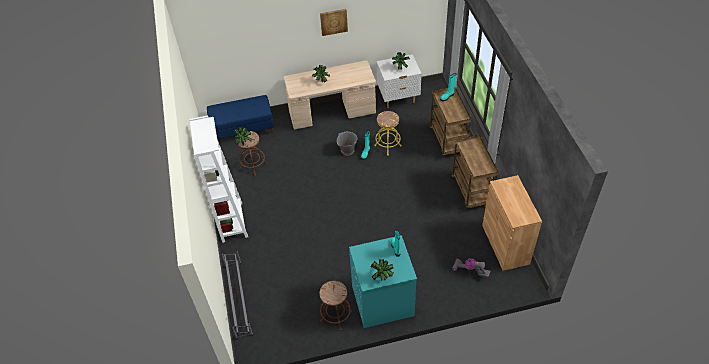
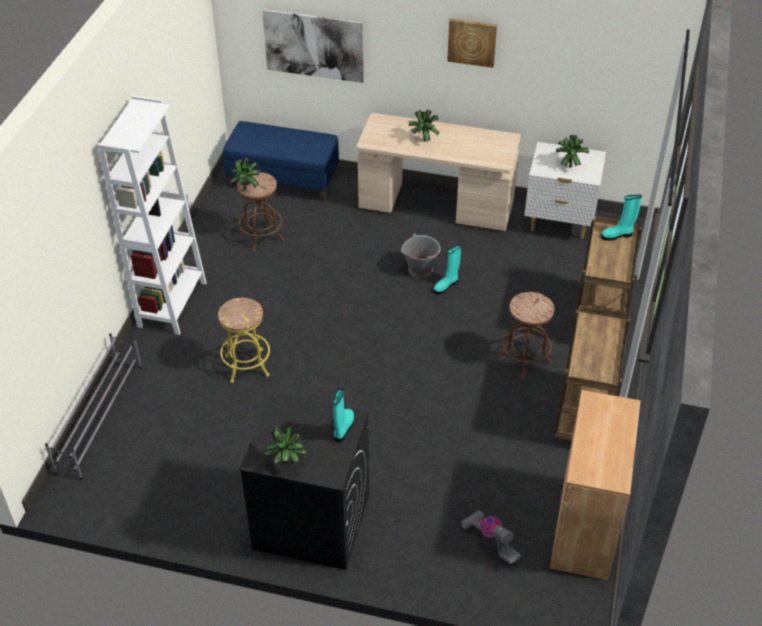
camera: 25 degrees right, 5 degrees down
brown stool [319,281,352,330] -> brown stool moved to [498,292,554,379]
turquoise washing machine [349,235,417,328] -> black washing machine [239,393,369,570]
yellow stool [374,111,402,156] -> yellow stool moved to [218,298,270,383]
none -> picture [262,9,364,83]

